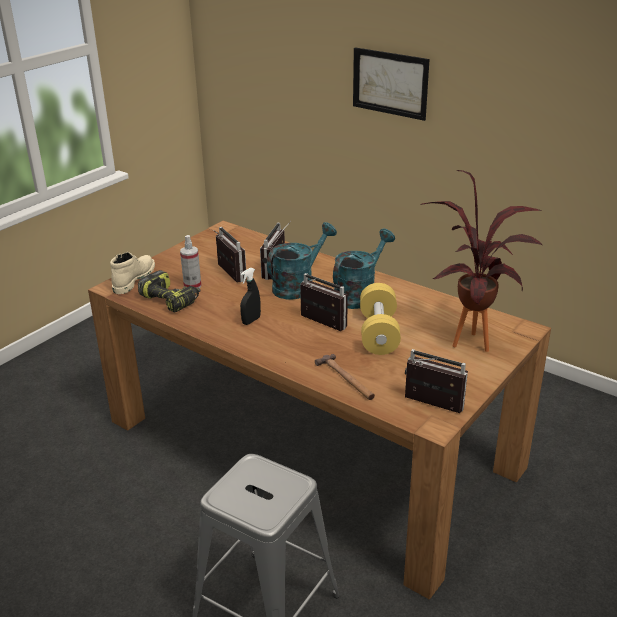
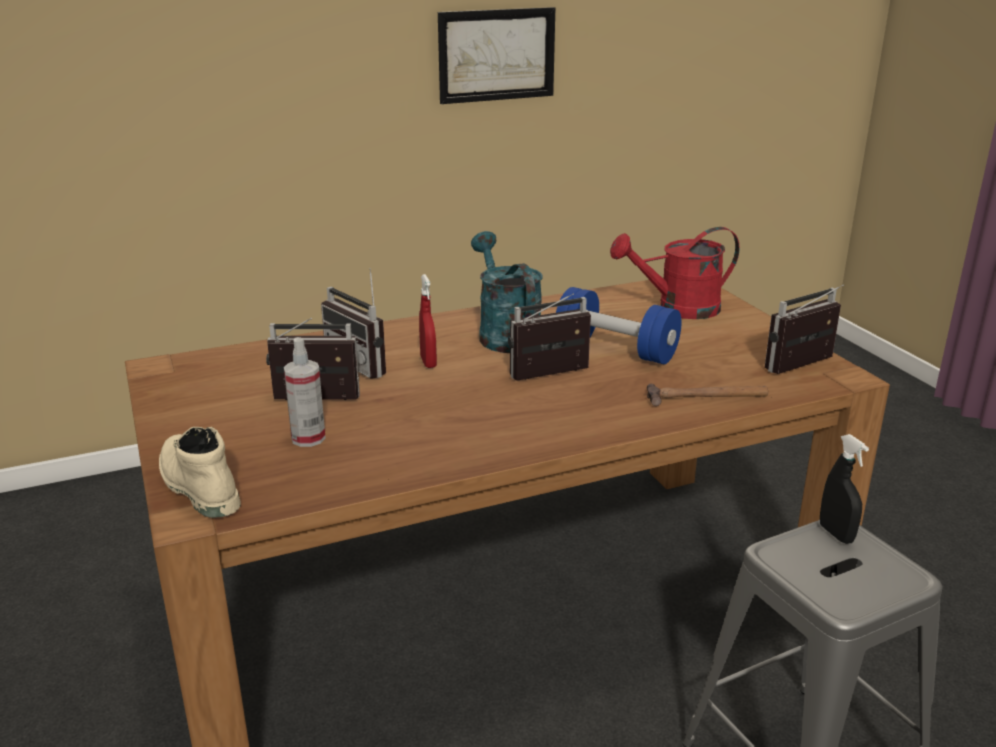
camera: 60 degrees left, 5 degrees down
power drill [138,270,200,313] -> none
black spray bottle [240,268,261,325] -> black spray bottle moved to [820,434,869,544]
turquoise watering can [267,222,337,300] -> red spray bottle [419,274,437,368]
picture [353,47,430,121] -> picture moved to [438,7,555,104]
yellow dumbbell [360,283,401,355] -> blue dumbbell [556,287,681,364]
potted plant [420,170,542,352] -> red watering can [610,227,740,319]

